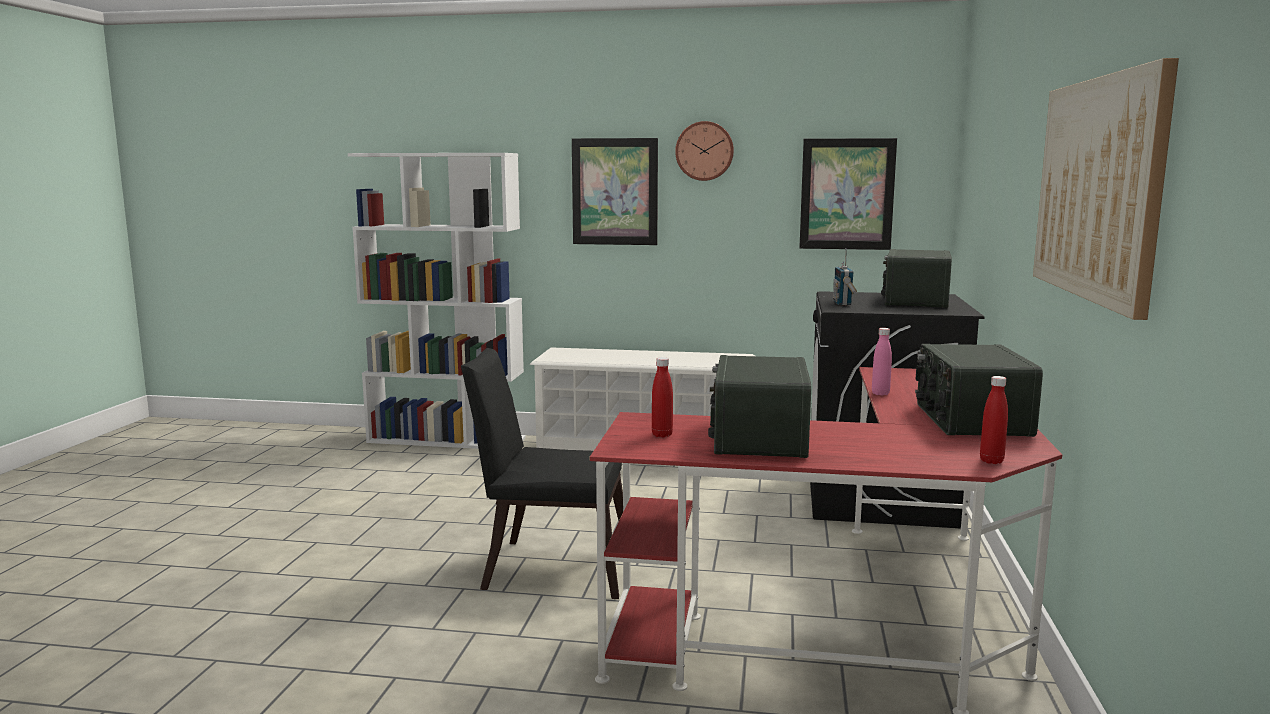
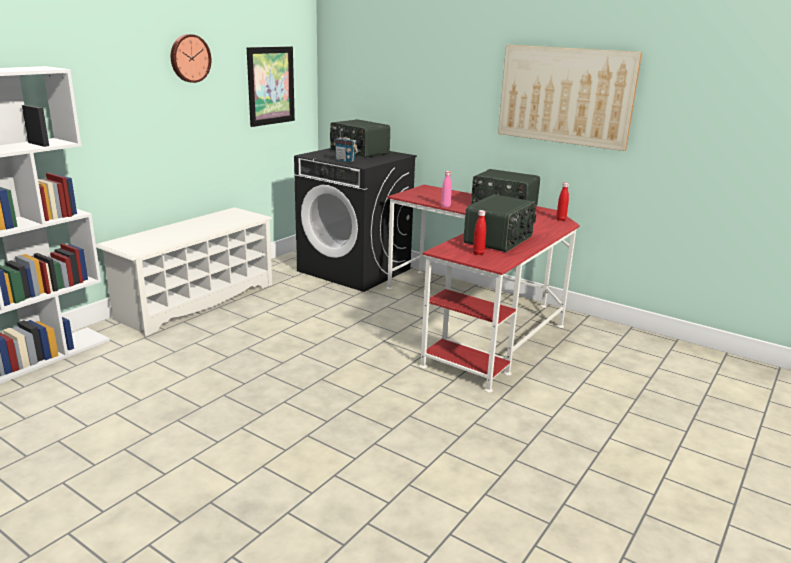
camera: 65 degrees left, 10 degrees up
black chair [461,348,623,599] -> none
picture [572,138,658,245] -> none
radio [708,355,811,458] -> radio turned 90 degrees counterclockwise [463,194,536,252]

